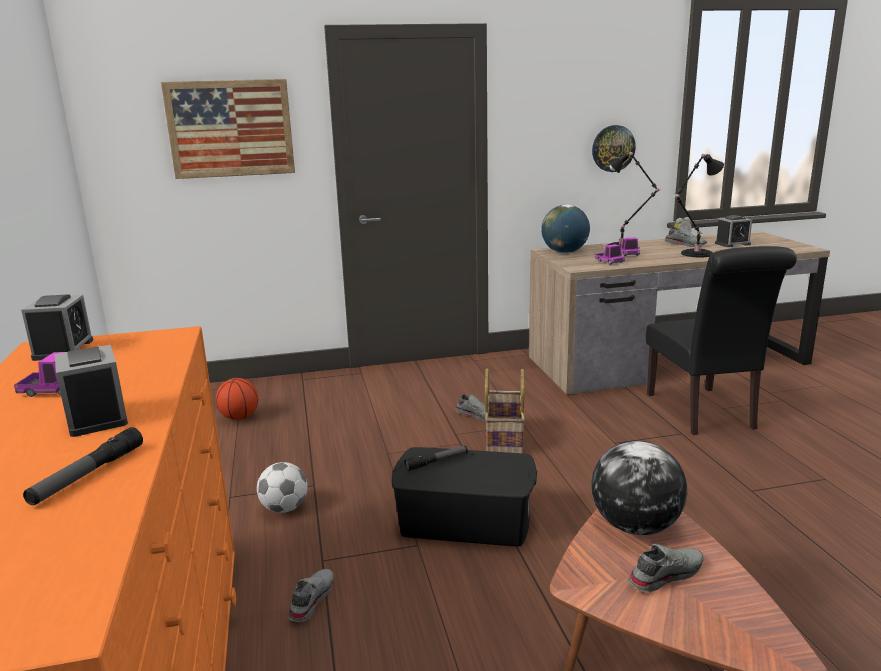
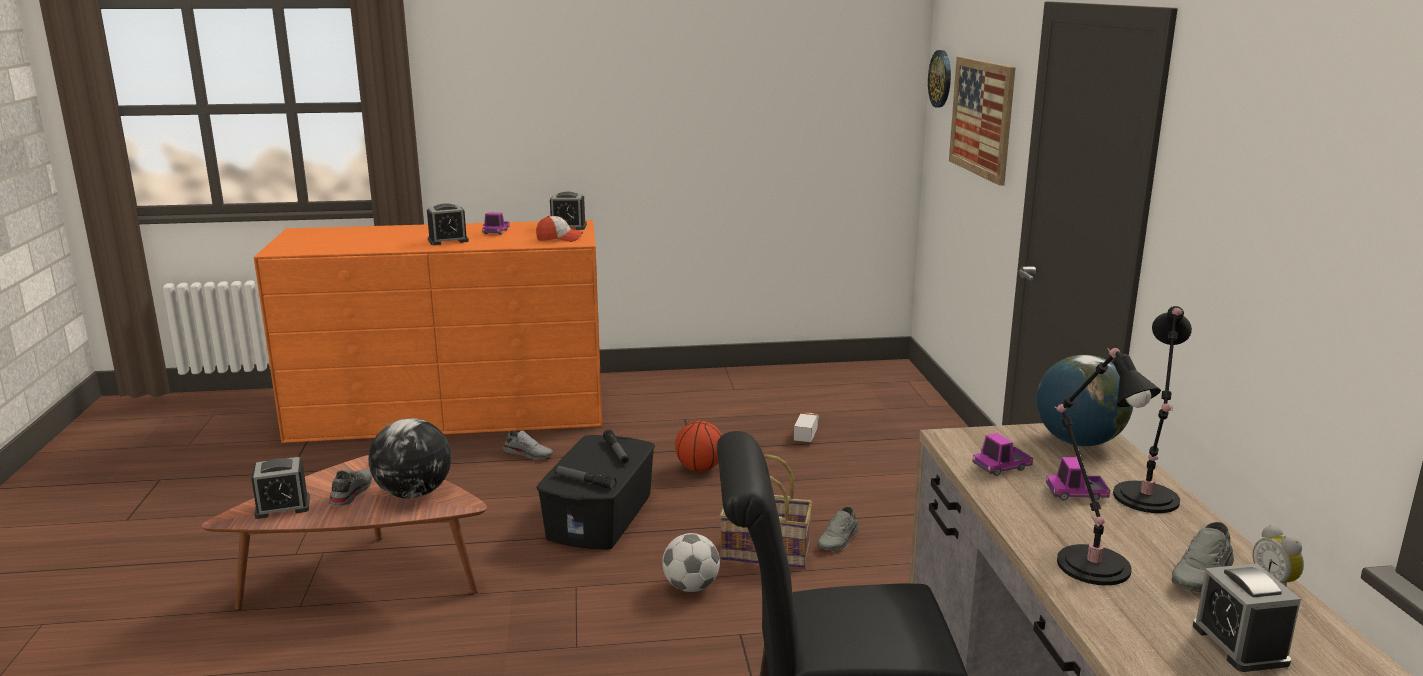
camera: 95 degrees right, 0 degrees up
flashlight [23,427,143,505] -> flashlight moved to [554,466,617,490]
basketball [216,378,258,420] -> basketball moved to [675,421,722,472]
football [257,462,308,513] -> football moved to [662,533,720,592]
wall clock [592,125,636,172] -> wall clock moved to [928,50,951,108]
grey shoe [628,544,704,592] -> grey shoe turned 150 degrees counterclockwise [328,469,372,506]
none -> alarm clock [251,457,310,519]
none -> cap [536,216,583,242]
none -> toy truck [794,412,819,443]

